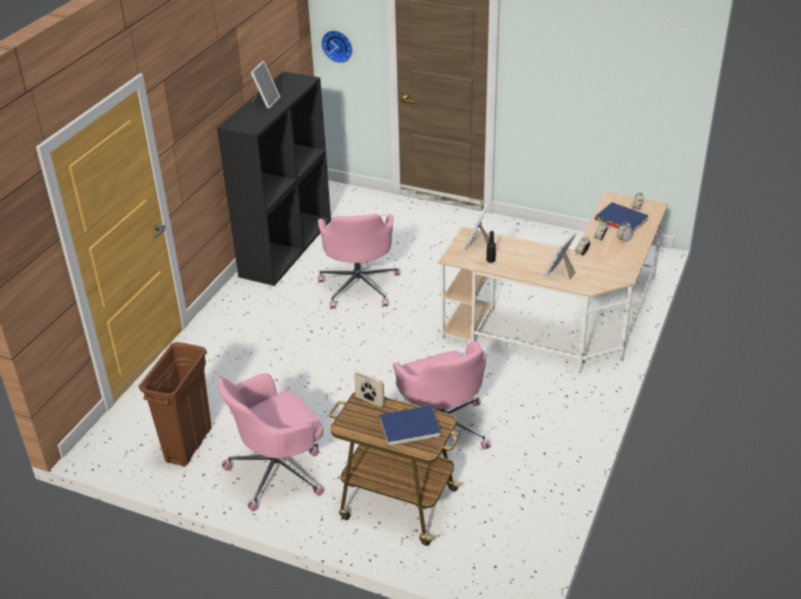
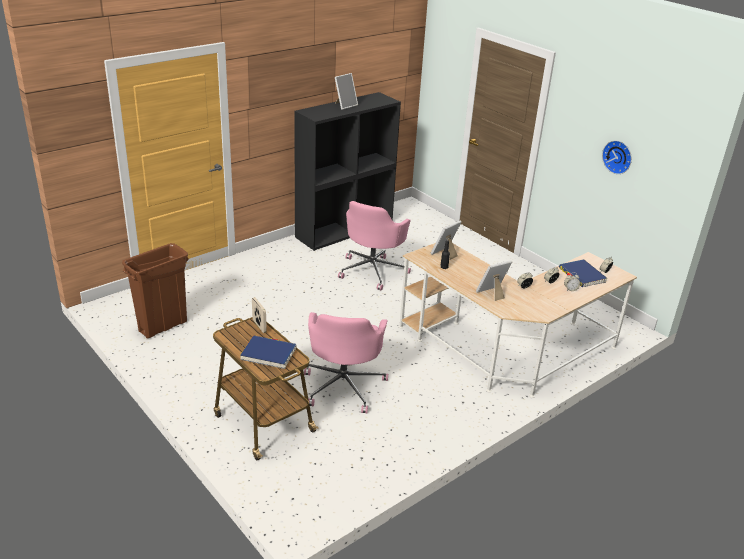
camera: 25 degrees right, 5 degrees down
pink office chair [218,373,324,511] -> none
wall clock [321,30,353,63] -> wall clock moved to [602,140,632,174]

